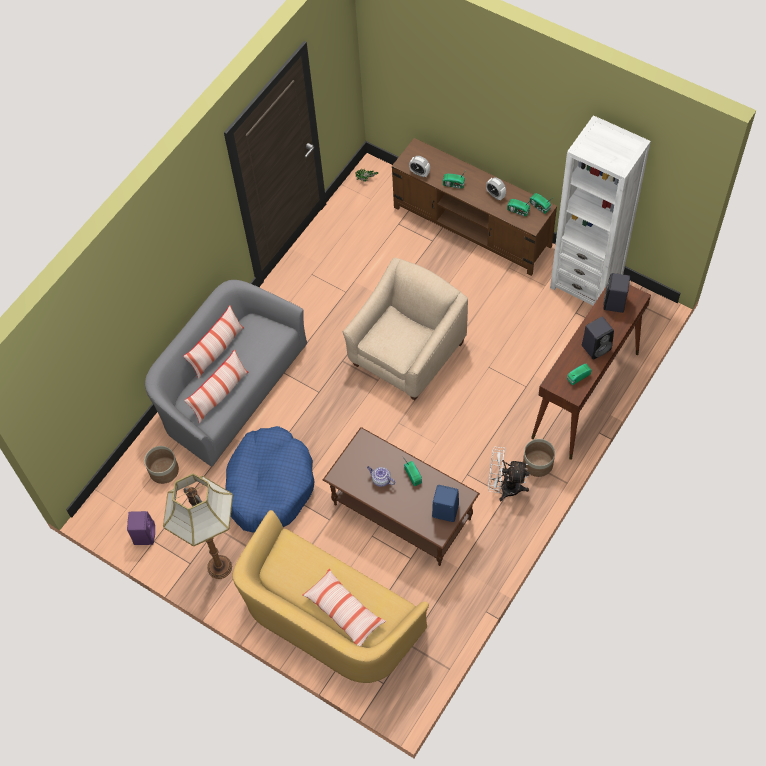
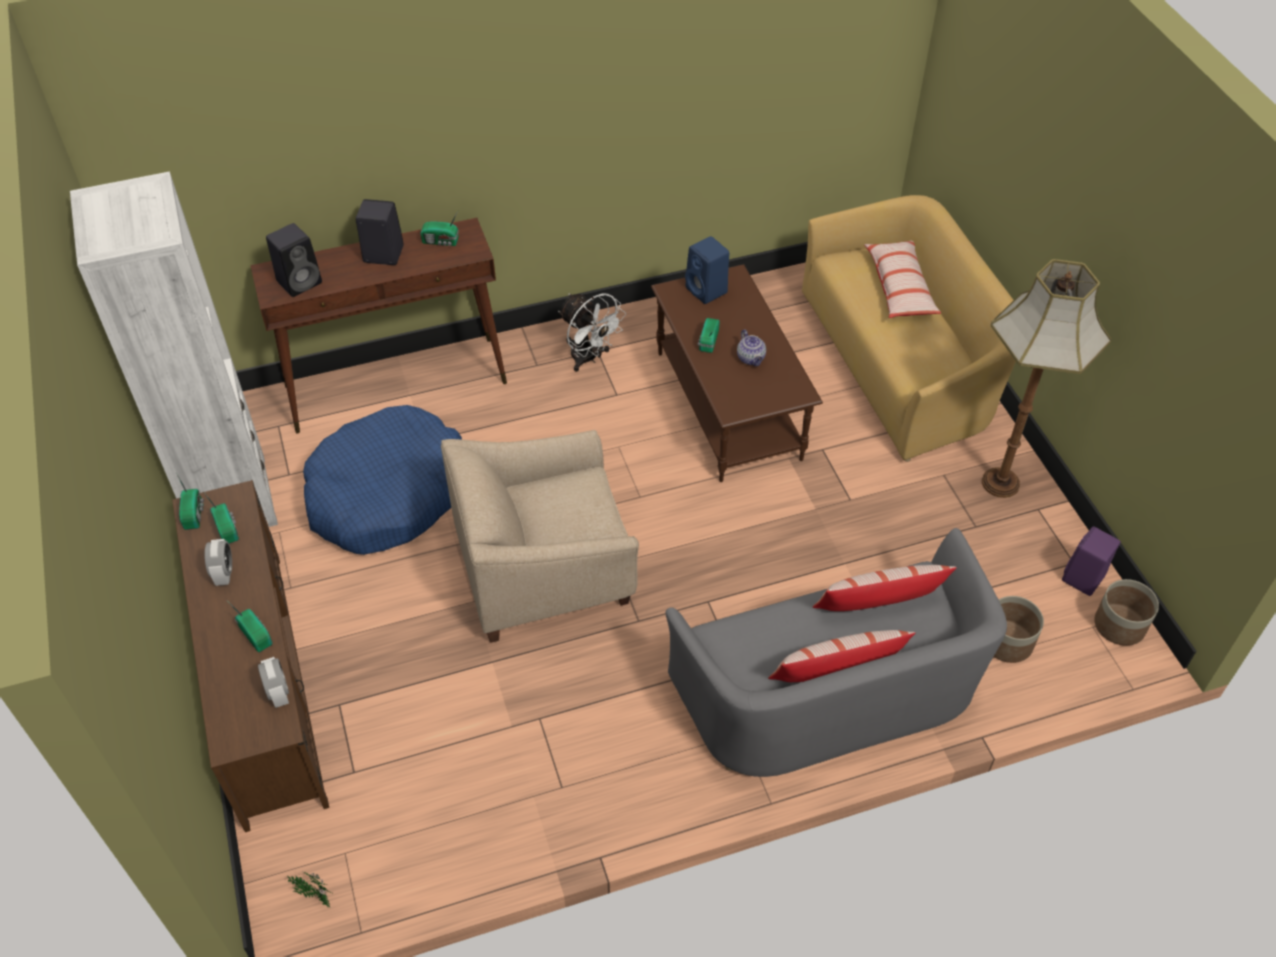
camera: 145 degrees left, 10 degrees down
blue dog bed [225,426,315,533] -> blue dog bed moved to [303,405,462,555]
planter [523,439,555,477] -> planter moved to [1094,579,1159,646]

